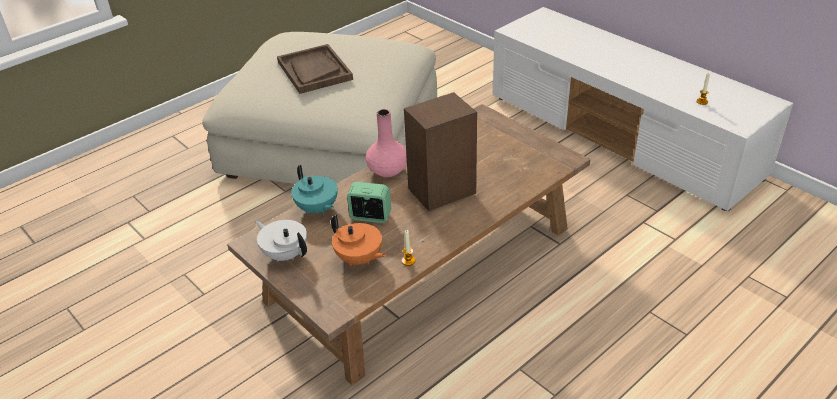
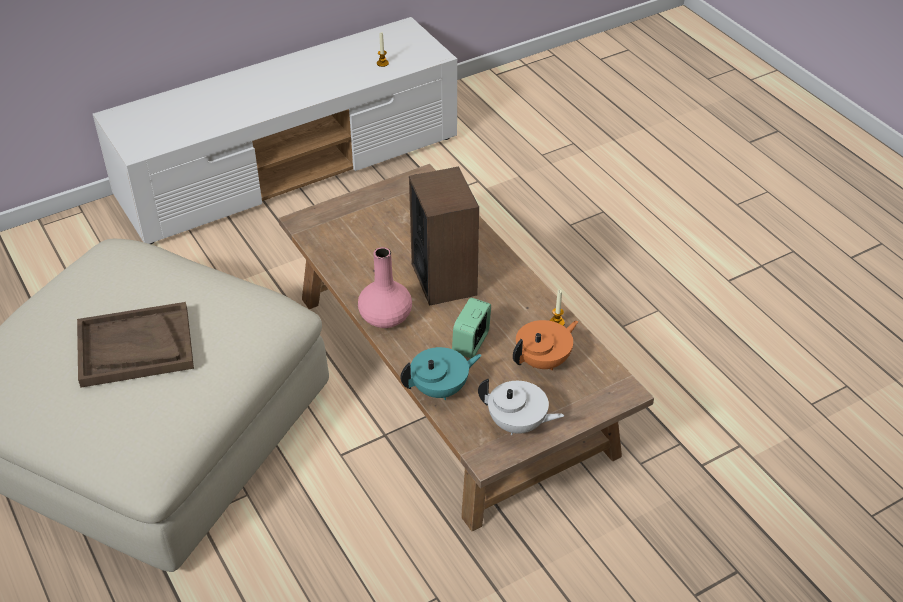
camera: 80 degrees left, 5 degrees up
white teapot [255,220,307,261] -> white teapot turned 120 degrees counterclockwise [478,379,564,435]

